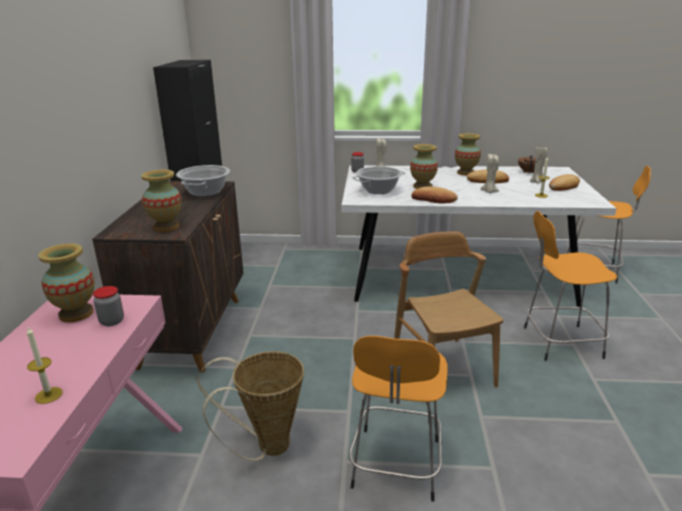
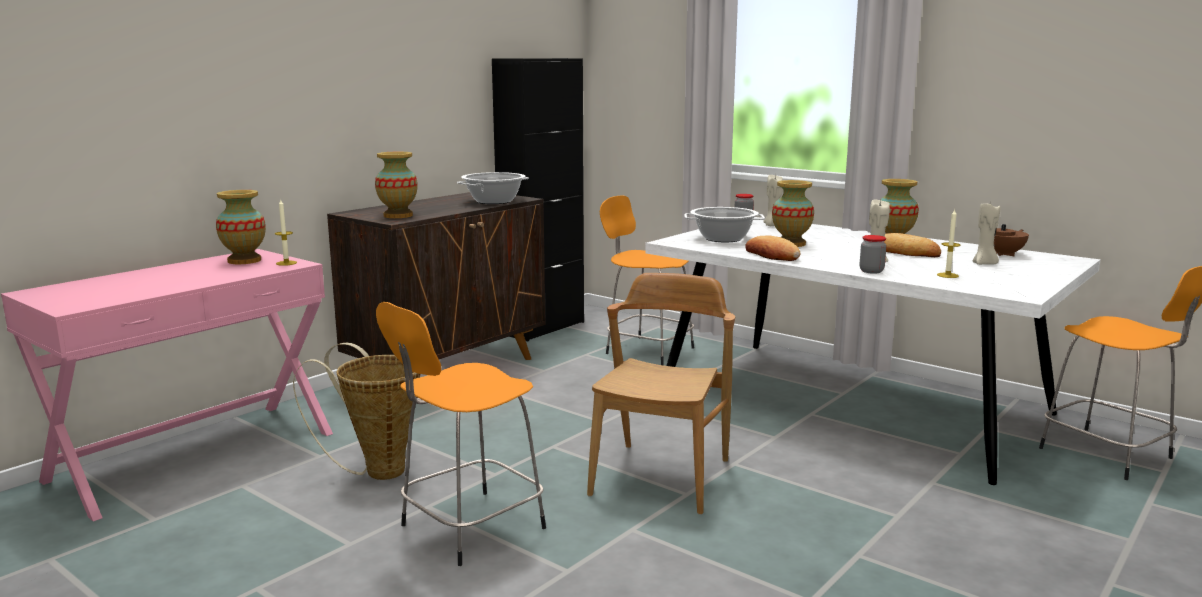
camera: 35 degrees right, 10 degrees down
candle [27,327,63,404] -> candle moved to [275,200,297,266]
jar [93,286,124,326] -> jar moved to [860,235,887,274]
orange stool [524,211,617,361] -> orange stool moved to [600,195,694,365]
bread [549,174,580,191] -> none

